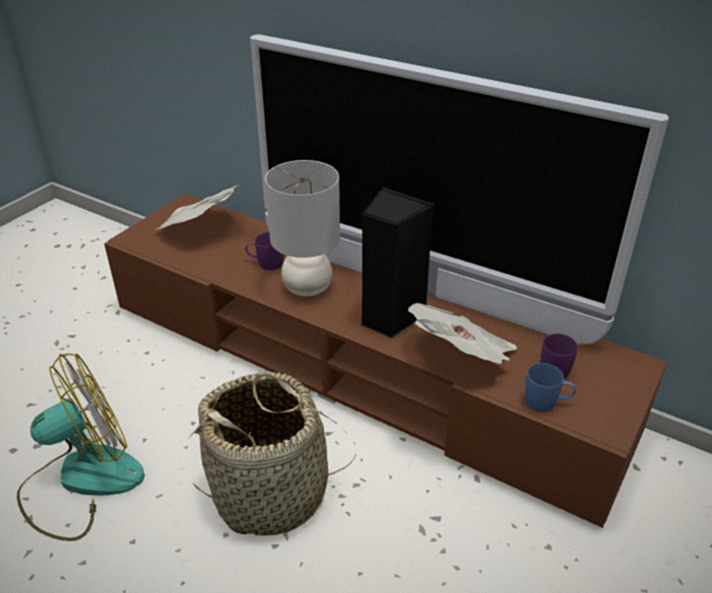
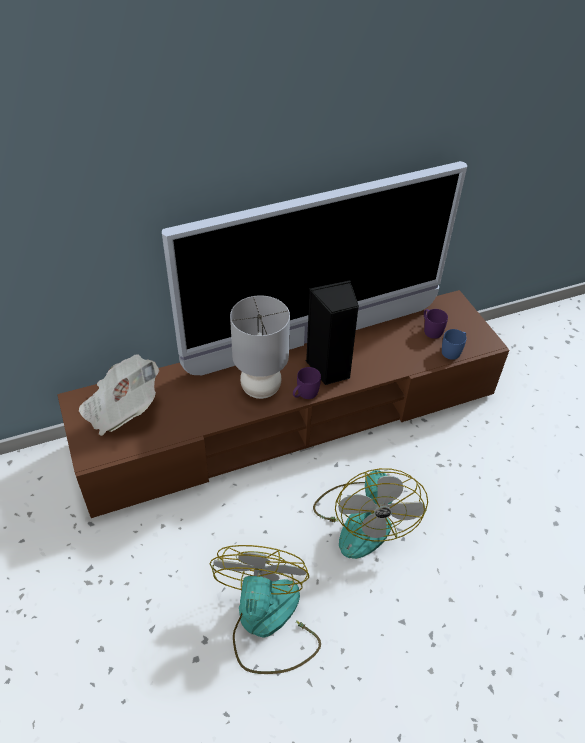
camera: 55 degrees left, 10 degrees up
basket [189,372,356,536] -> fan [313,468,428,559]
purple mug [246,232,284,270] -> purple mug moved to [293,367,321,399]
newspaper [408,303,517,365] -> none

